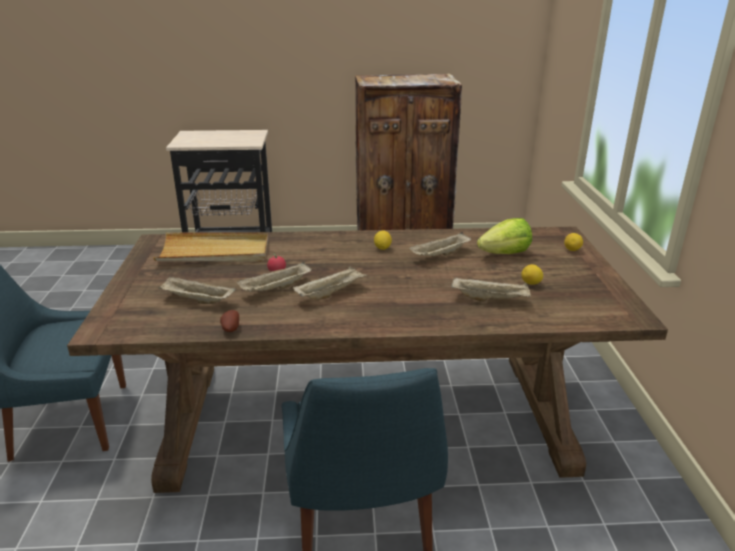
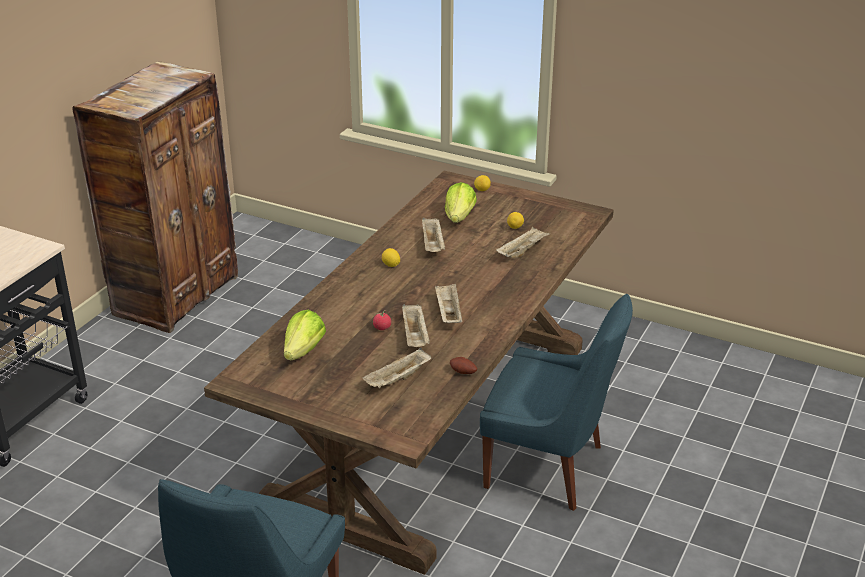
camera: 60 degrees left, 5 degrees up
beige tray [153,232,268,262] -> lettuce [284,310,326,360]

